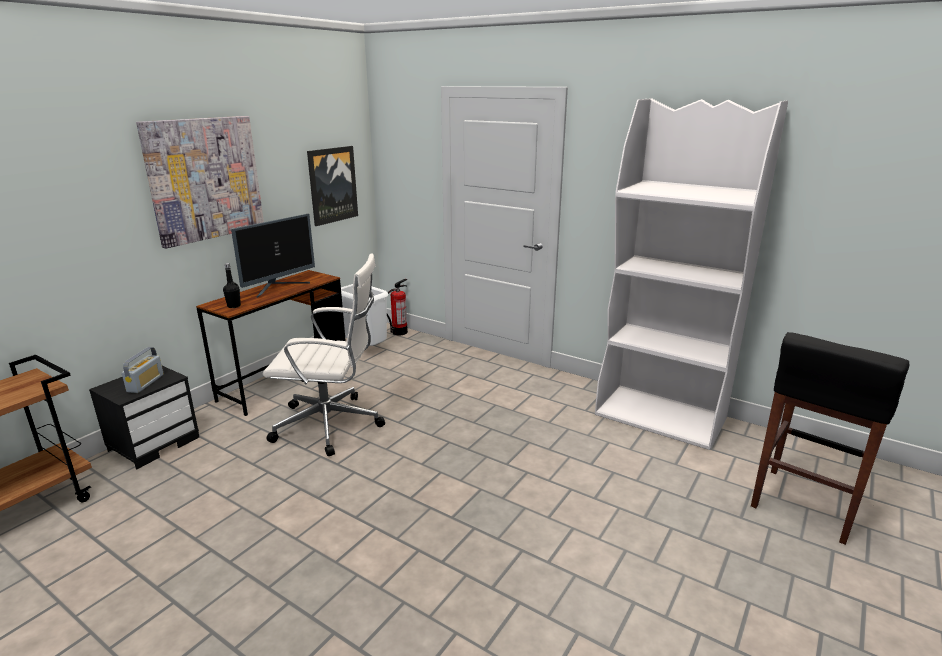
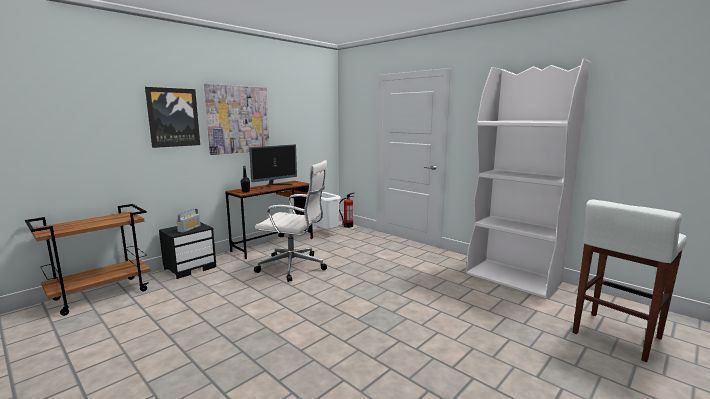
camera: 10 degrees right, 10 degrees down
picture [307,146,358,226] -> picture moved to [145,87,200,148]
black stool [751,332,909,545] -> white stool [572,200,687,362]

